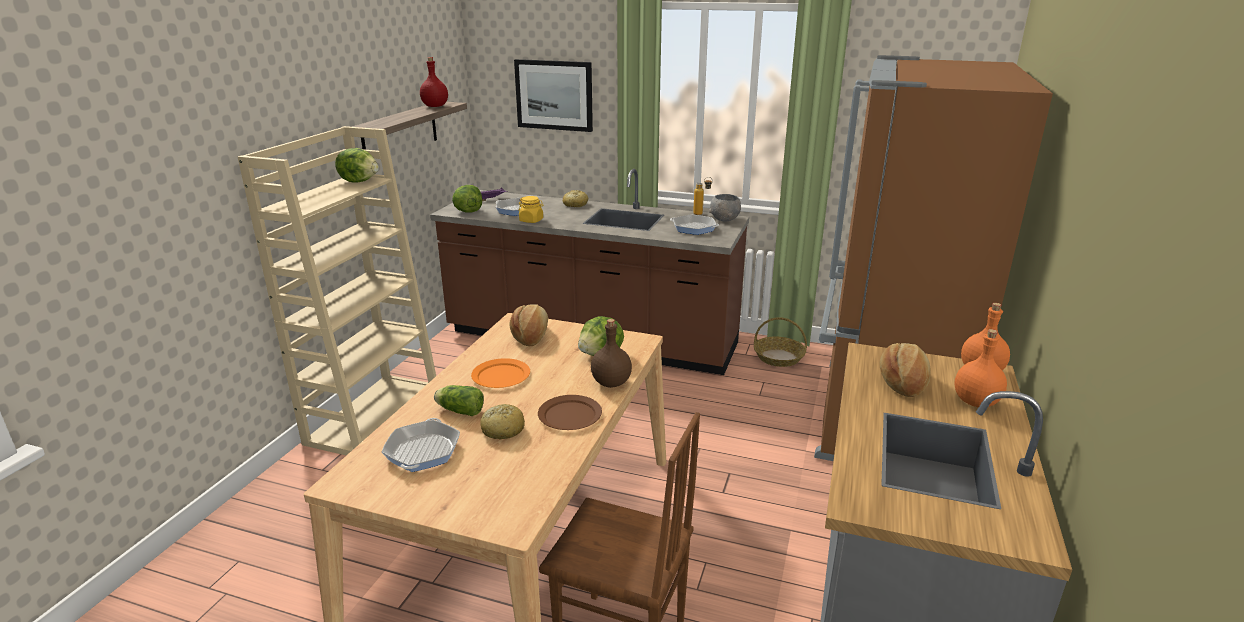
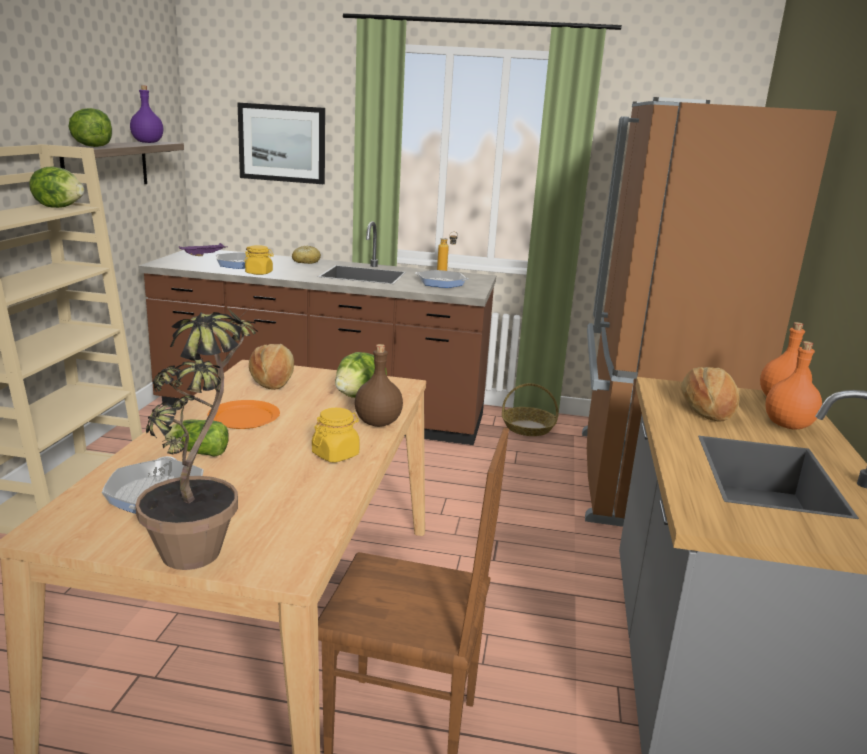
camera: 10 degrees left, 5 degrees down
red bottle [420,57,448,107] -> purple bottle [130,85,163,143]
lettuce [452,185,482,213] -> lettuce moved to [68,108,112,147]
bread [480,404,525,440] -> none
brown plate [538,395,602,430] -> yellow jar [312,408,360,462]
grey bowl [709,194,741,222] -> none
none -> potted plant [135,302,258,570]

